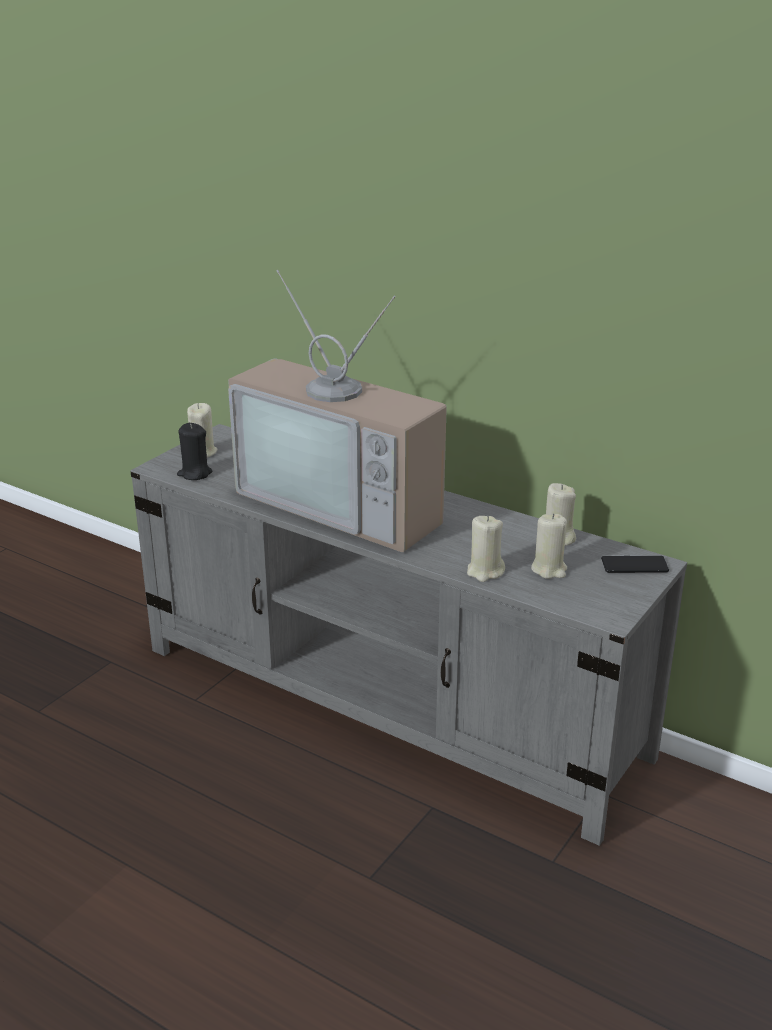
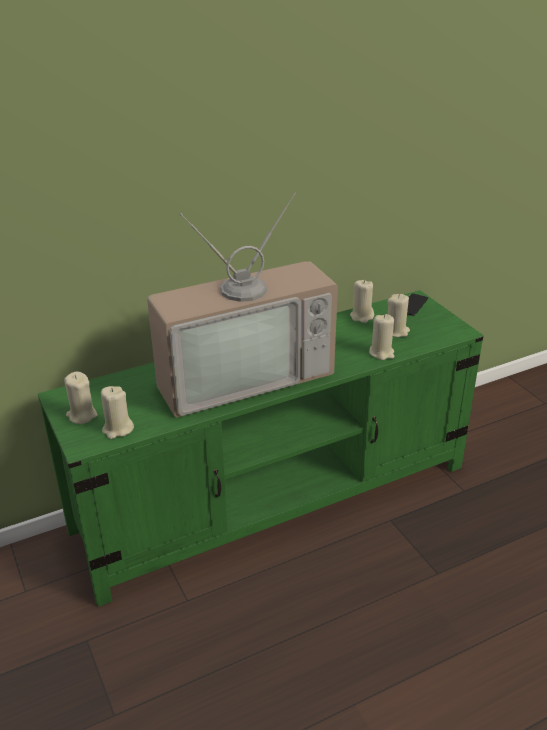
camera: 60 degrees left, 5 degrees up
grey tv stand [131,424,687,846] -> green tv stand [38,290,484,607]
black candle [177,423,212,480] -> beige candle [101,386,134,439]

